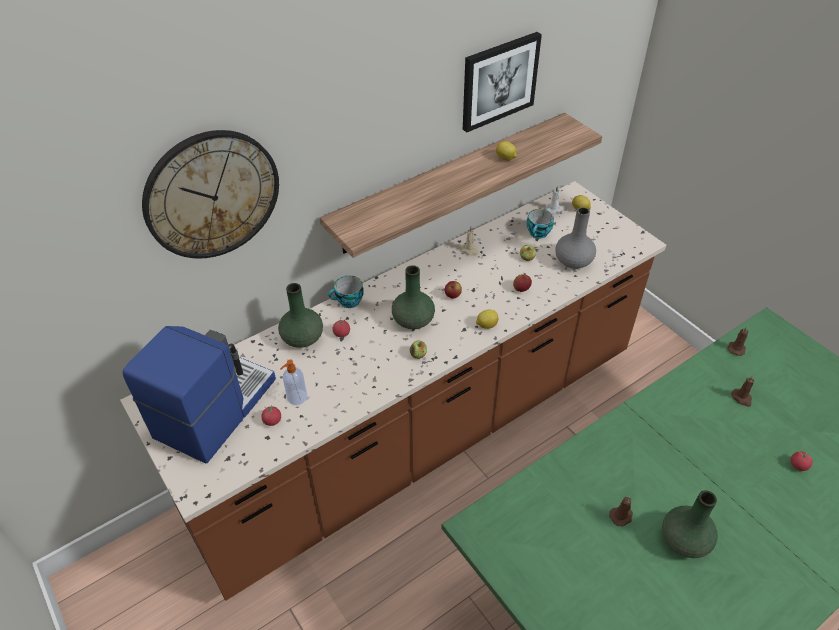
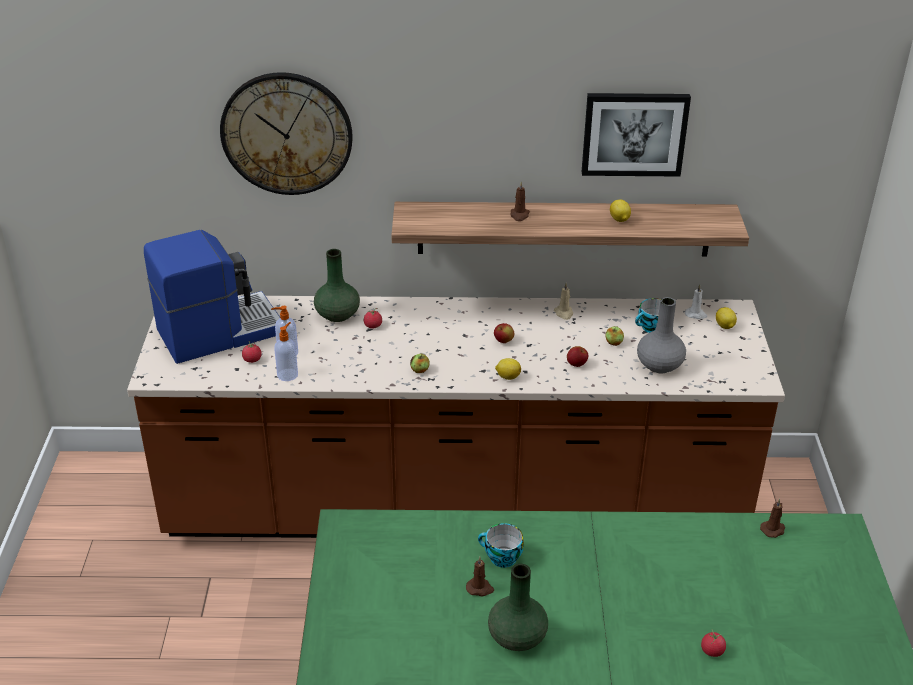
camera: 35 degrees right, 10 degrees down
cup [329,275,364,308] -> cup moved to [478,523,524,568]
green vase [392,265,435,329] -> none
brown candle [731,376,754,407] -> brown candle moved to [510,182,530,221]
none -> soap dispenser [274,322,298,381]

